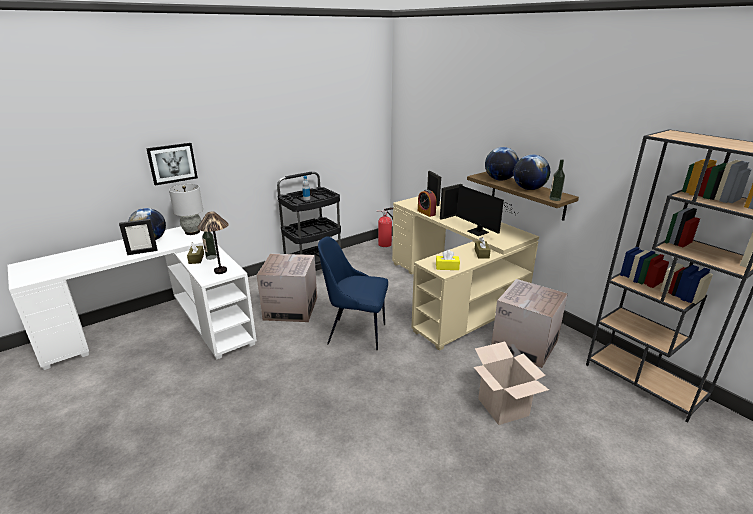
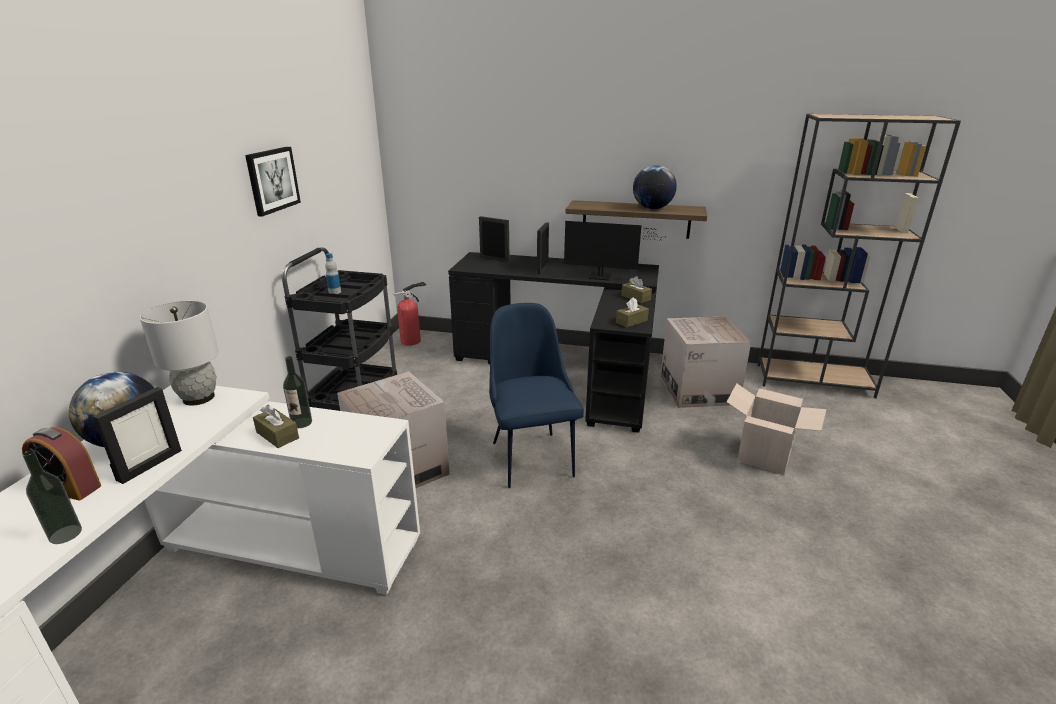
camera: 40 degrees left, 0 degrees up
picture [146,143,198,186] -> picture moved to [245,147,301,217]
table lamp [197,212,229,274] -> none
blue chair [318,236,388,350] -> blue chair turned 105 degrees clockwise [489,303,584,488]
beige desk [392,196,539,351] -> black desk [448,252,659,433]
alarm clock [418,189,436,217] -> alarm clock moved to [22,427,101,500]
yellow tissue box [436,250,460,270] -> brown tissue box [616,297,649,327]
globe [485,147,519,181] -> none
bottle [549,159,565,201] -> bottle moved to [22,450,82,544]

